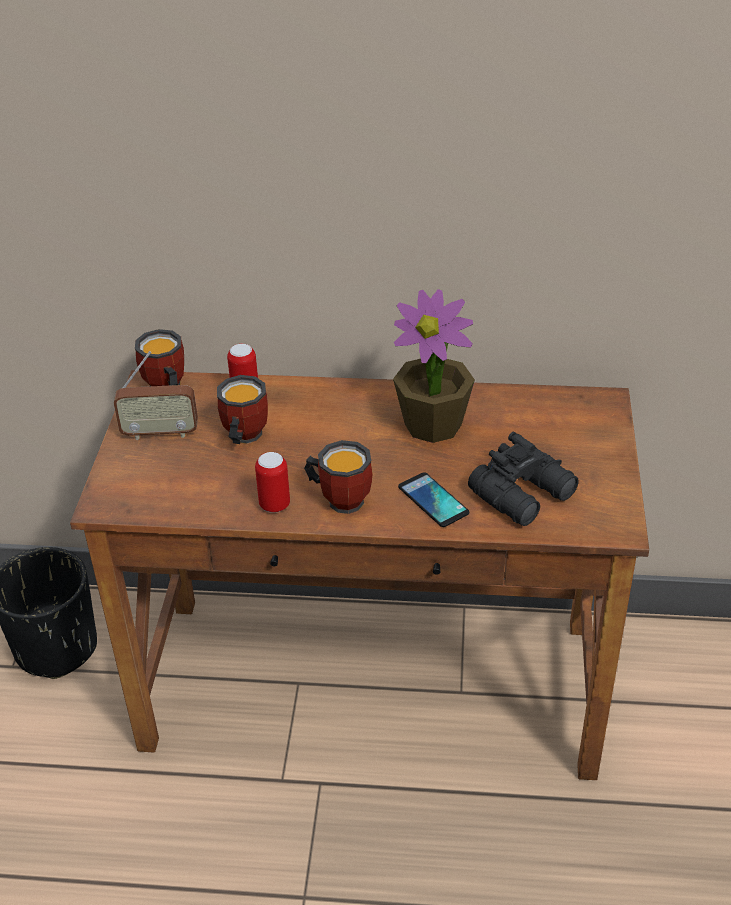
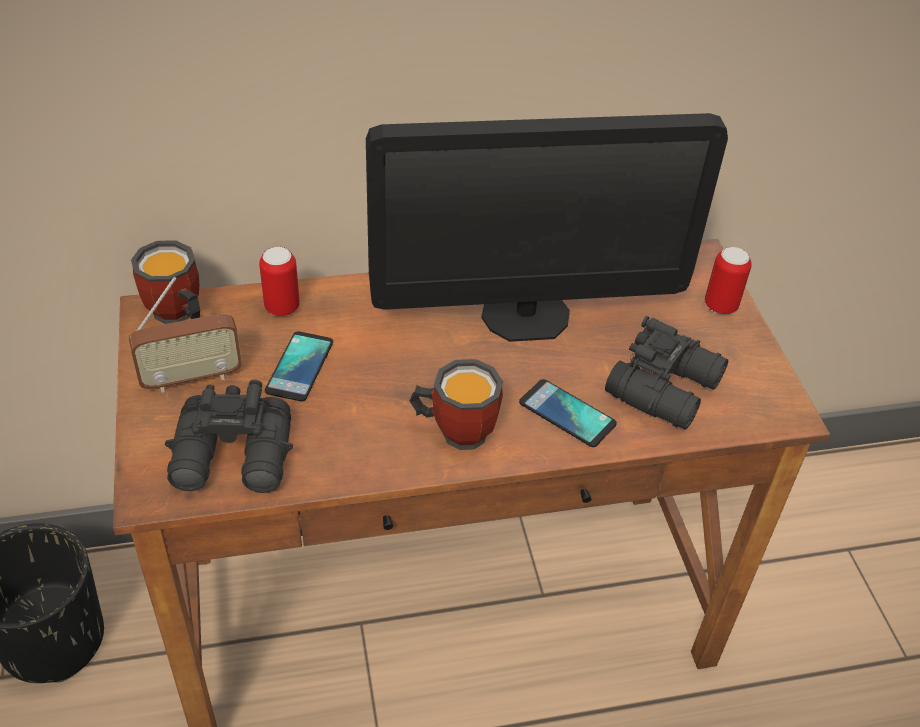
camera: 20 degrees left, 5 degrees up
mug [217,375,268,444] -> phone [265,331,333,401]
can [255,452,290,513] -> can moved to [705,247,751,315]
potted plant [393,289,475,443] -> monitor [366,113,728,342]
none -> black binoculars [165,379,293,493]

